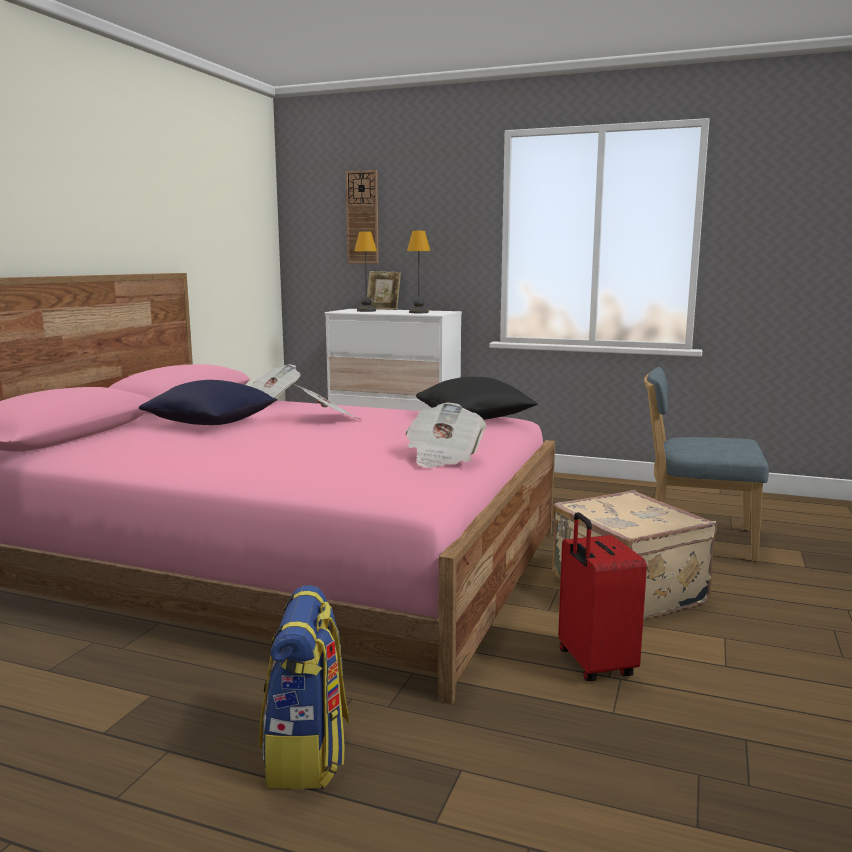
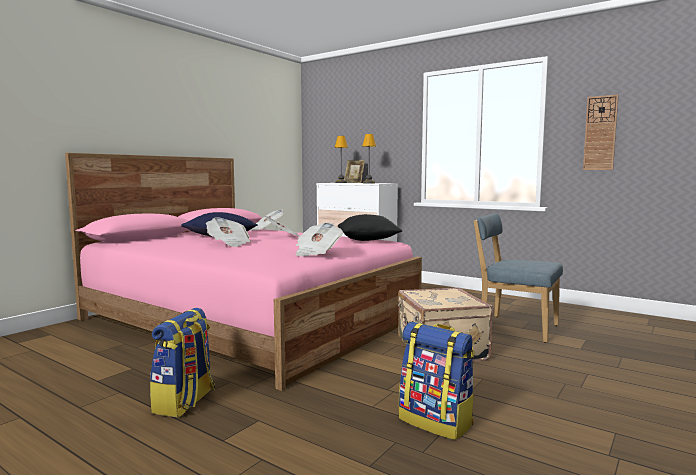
camera: 15 degrees right, 5 degrees down
wall clock [346,170,379,263] -> wall clock moved to [583,95,618,170]
red suitcase [558,512,647,681] -> none
none -> newspaper [206,217,251,247]
none -> backpack [399,322,474,440]

